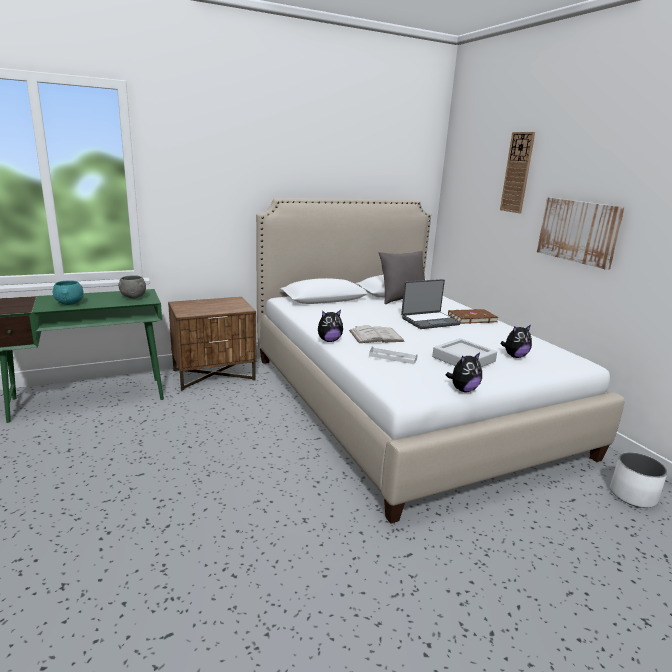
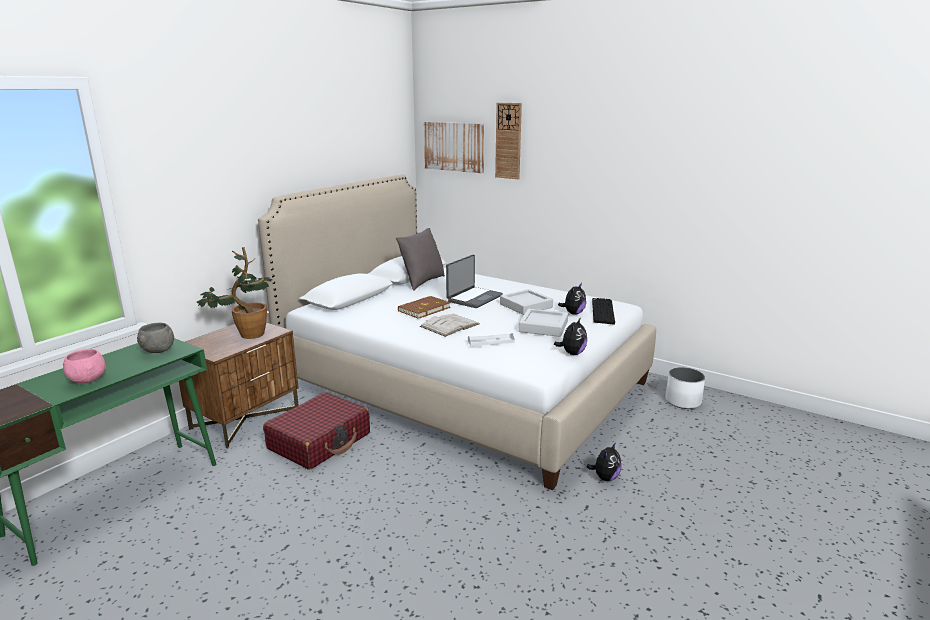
camera: 30 degrees left, 0 degrees up
turquoise bowl [53,280,83,305] -> pink bowl [63,349,106,383]
plush toy [318,310,343,342] -> plush toy moved to [587,442,621,481]
brown book [448,309,498,324] -> brown book moved to [398,296,451,319]
picture [537,197,625,270] -> picture moved to [424,122,484,173]
none -> potted plant [197,247,272,339]
none -> red suitcase [263,392,370,470]
none -> grey tray [500,289,553,315]
none -> keyboard [592,298,615,325]

